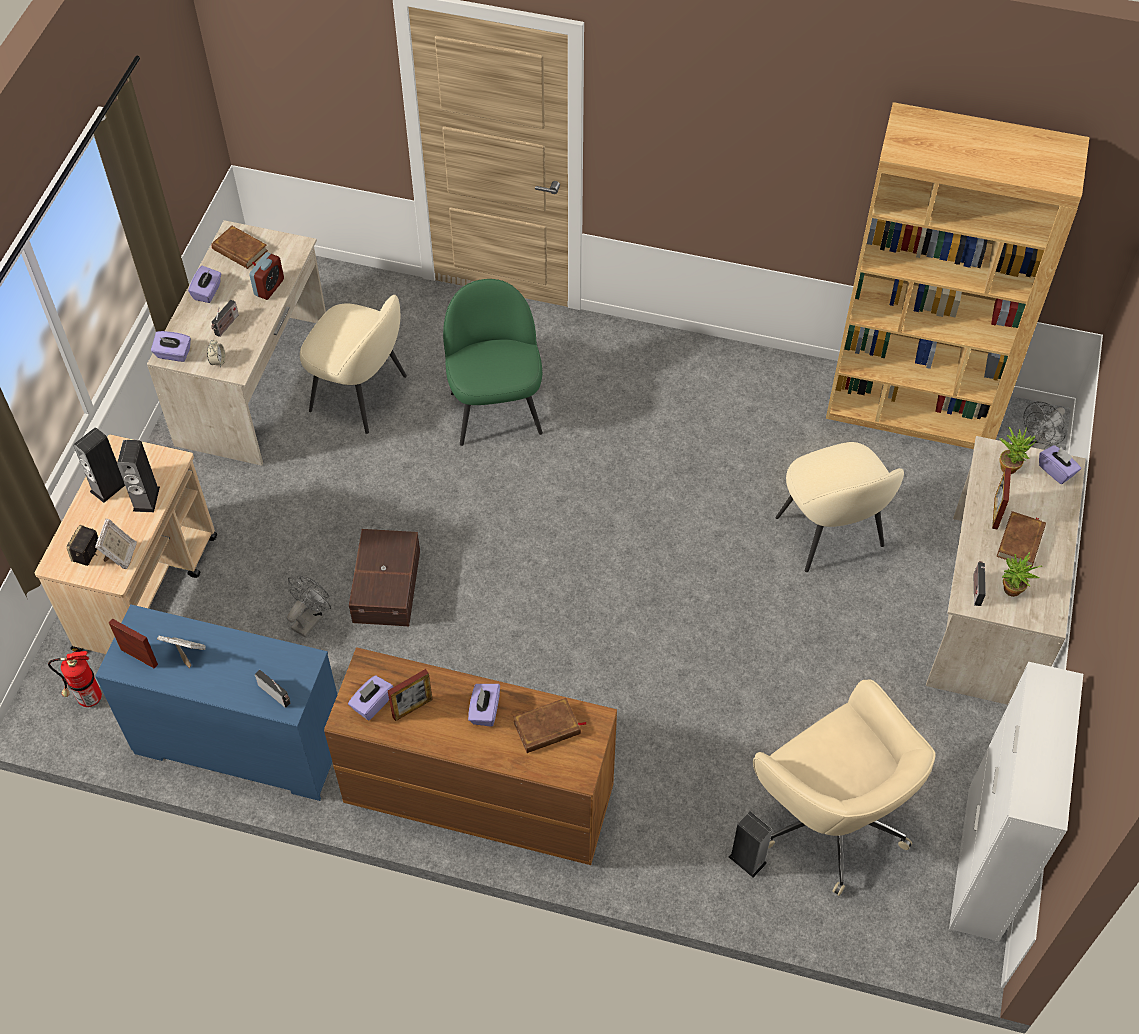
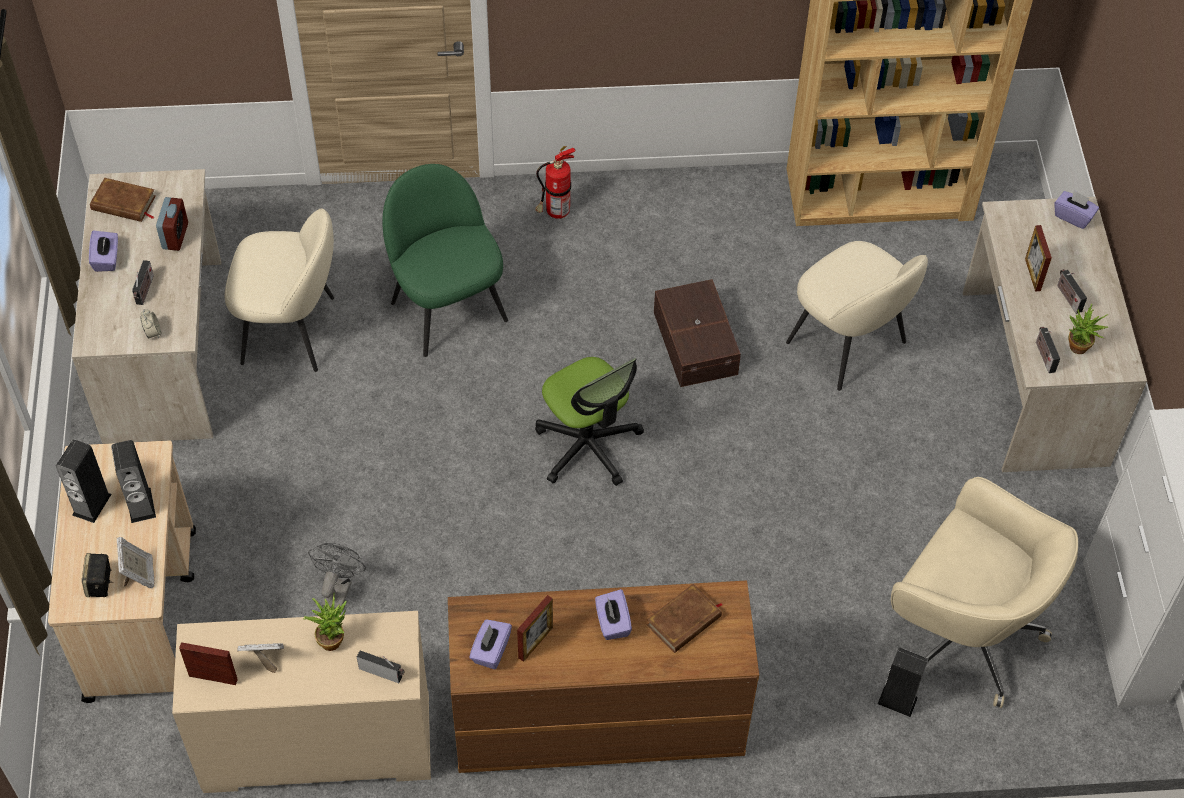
camera: 20 degrees left, 0 degrees up
fire extinguisher [48,648,102,707] -> fire extinguisher moved to [535,146,575,219]
blue dresser [95,604,337,801] -> beige dresser [172,611,431,793]
purple tissue box [151,331,191,362] -> none
brown storage box [349,529,420,626] -> brown storage box moved to [654,279,741,387]
brown book [996,511,1046,568] -> radio [1057,269,1087,314]
potted plant [999,427,1036,474] -> potted plant moved to [303,592,347,651]
grey fan [1024,402,1067,450] -> none
none -> office chair [535,357,644,486]

